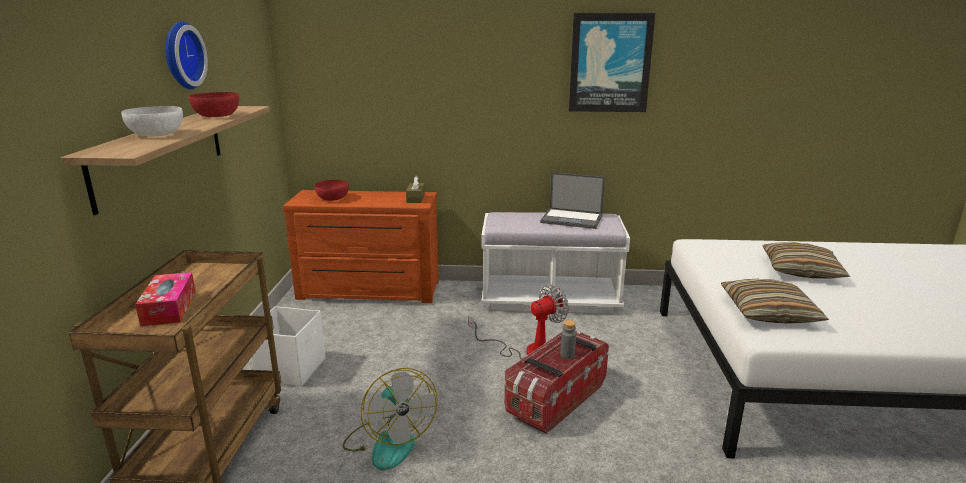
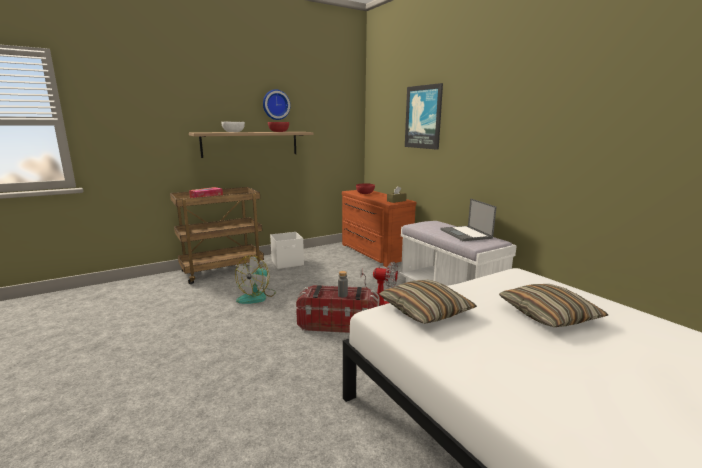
camera: 55 degrees right, 5 degrees down
picture [569,13,655,112] -> picture moved to [405,83,443,150]

